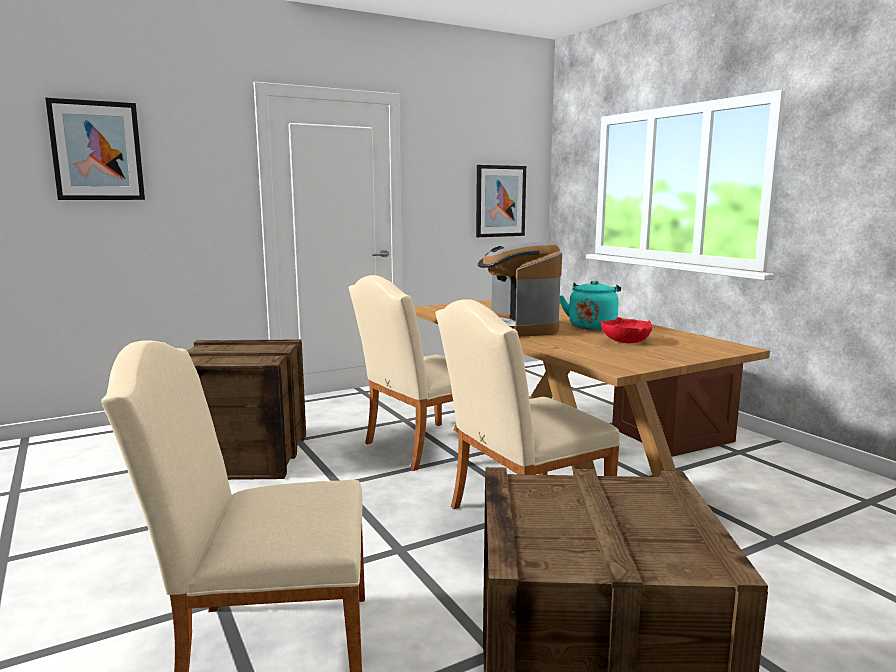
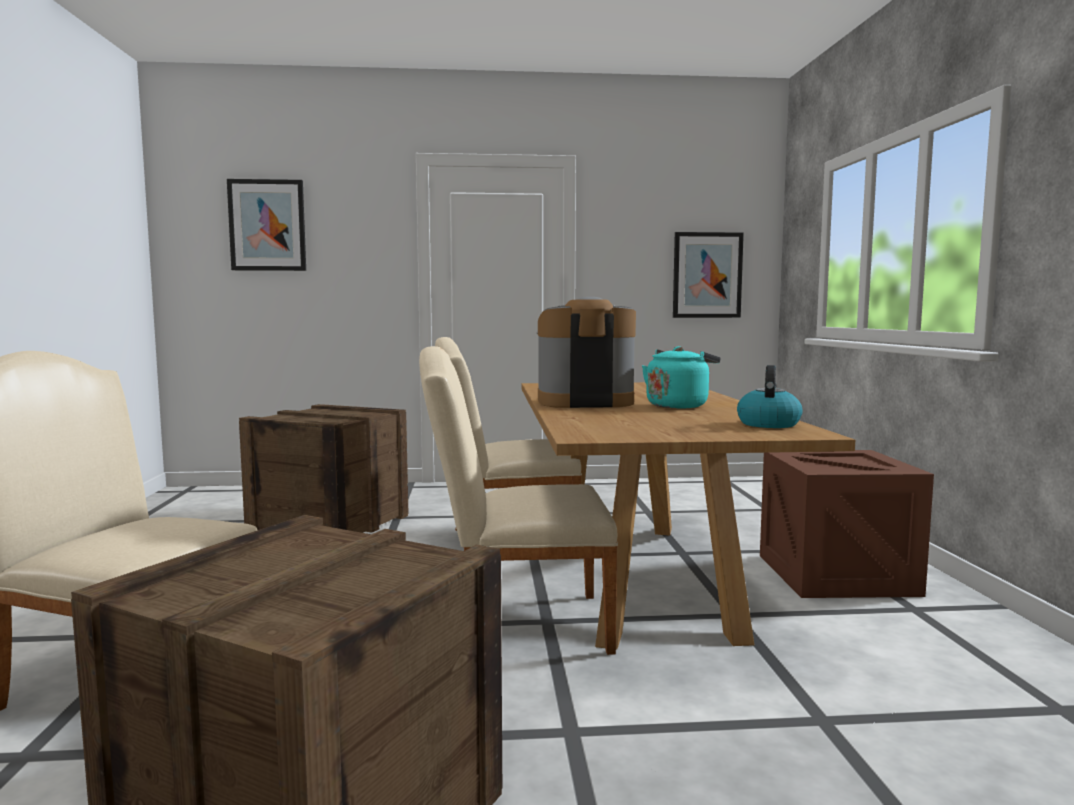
camera: 25 degrees right, 5 degrees down
coffee machine [478,242,562,337] -> coffee machine turned 75 degrees clockwise [538,297,636,408]
red bowl [601,317,652,343] -> none
none -> kettle [737,365,803,428]

